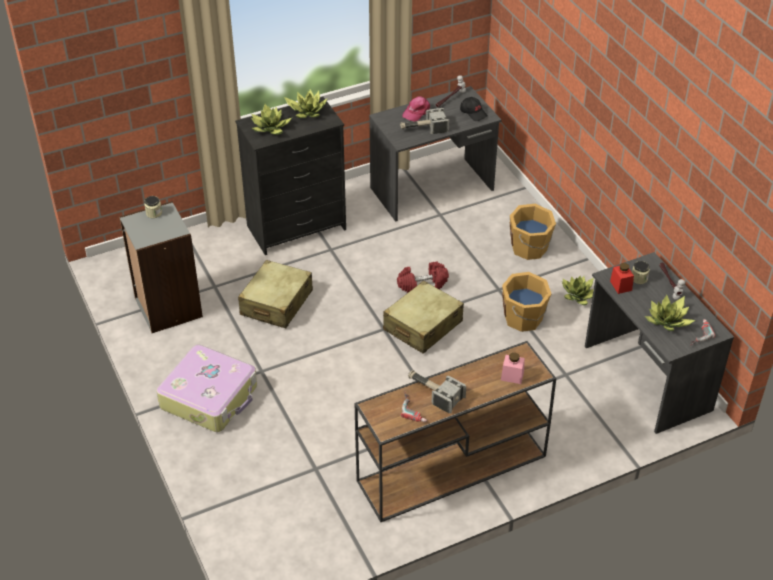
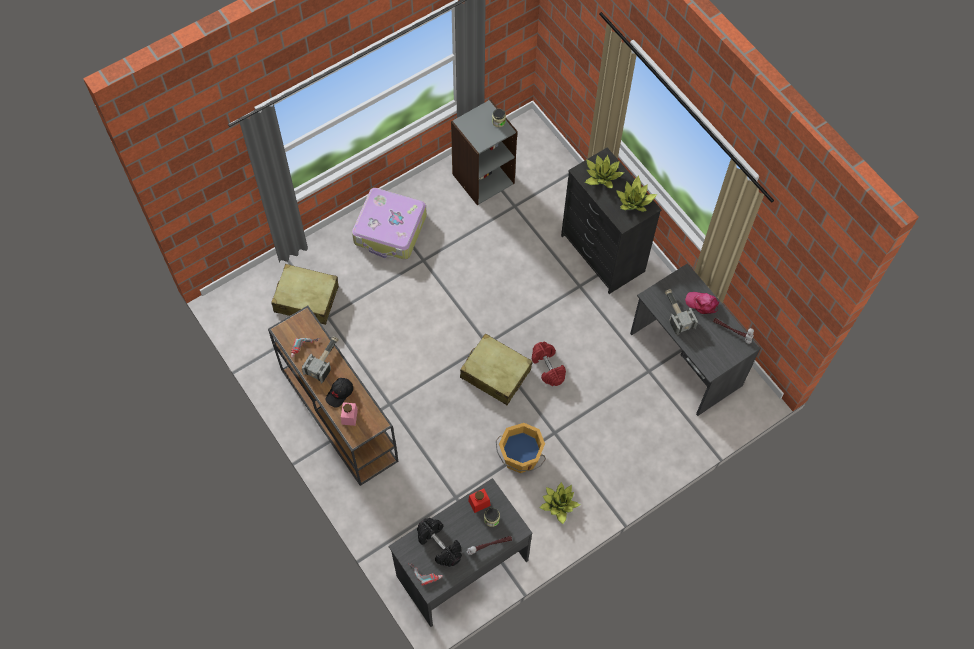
camera: 80 degrees right, 20 degrees up
beige suitcase [238,260,313,328] -> beige suitcase moved to [271,264,339,325]
black cap [460,97,488,121] -> black cap moved to [326,378,353,407]
orange bucket [510,204,556,260] -> none
potted plant [645,295,695,331] -> black dumbbell [417,518,462,567]

